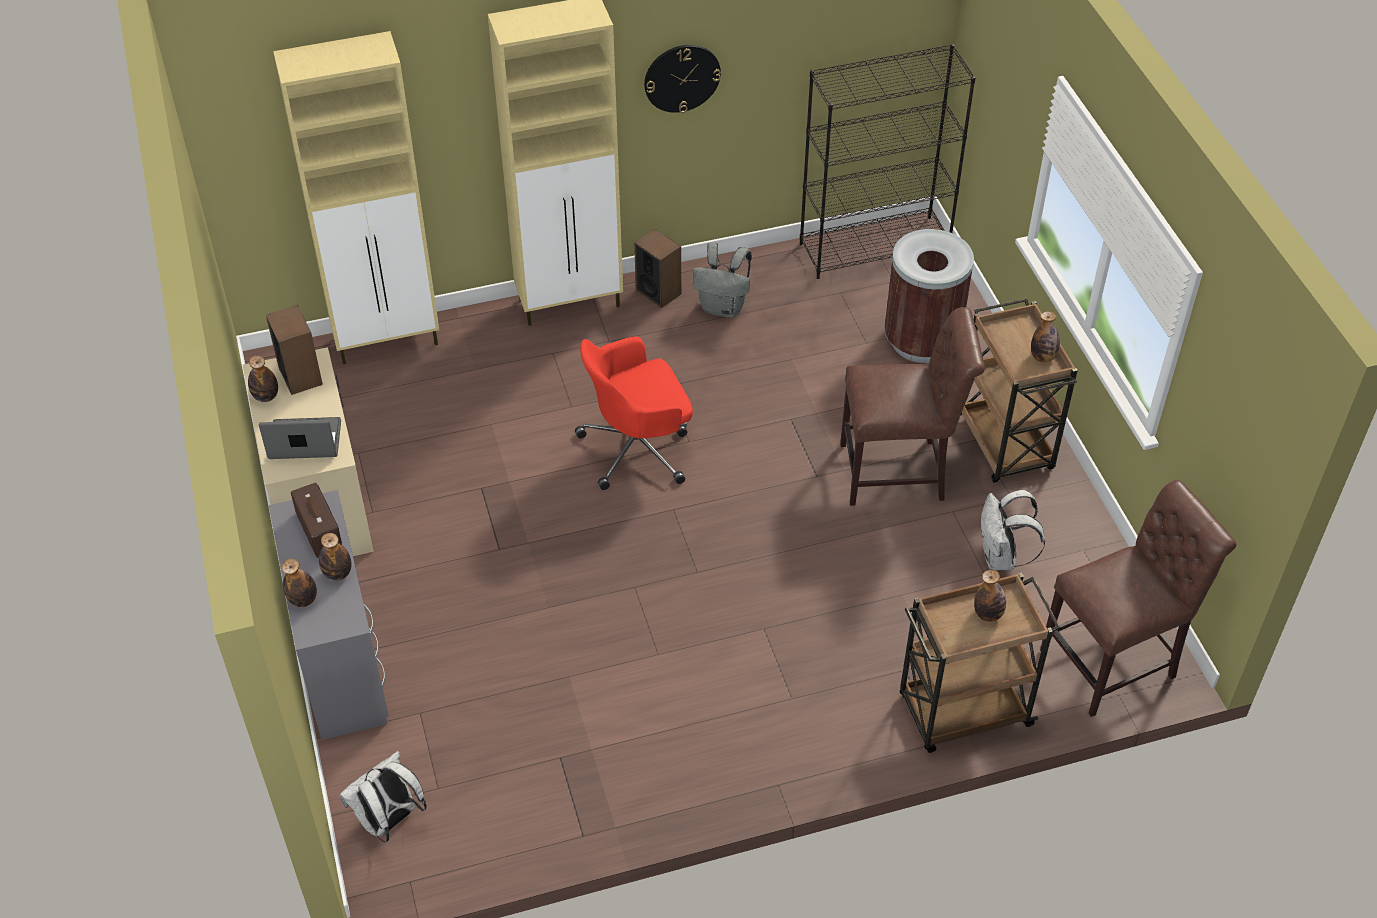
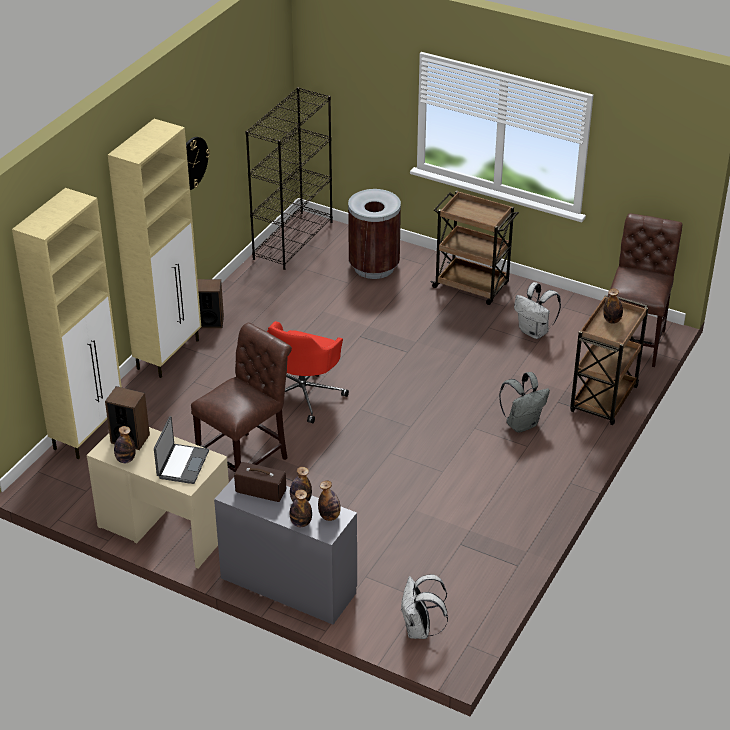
camera: 45 degrees left, 10 degrees down
laptop [259,417,341,459] -> laptop turned 150 degrees clockwise [154,416,209,484]
grey backpack [693,242,752,318] -> grey backpack moved to [499,372,550,433]
brown chair [840,307,985,506] -> brown chair moved to [191,323,292,472]
bottle [1031,311,1060,363] -> bottle moved to [318,481,341,521]

